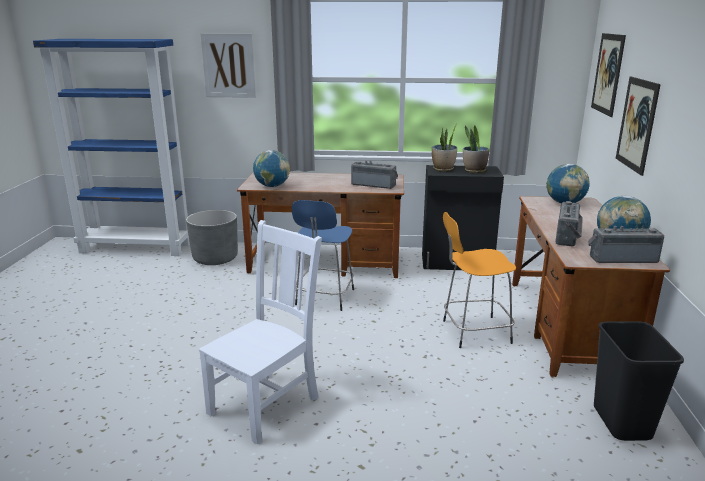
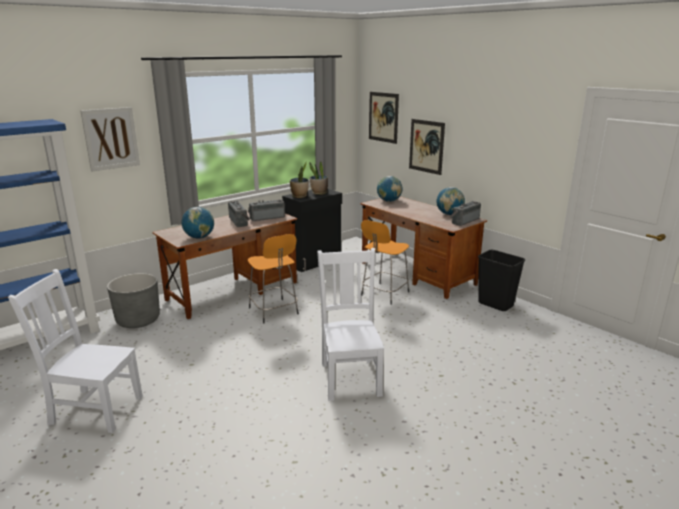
camera: 45 degrees left, 0 degrees up
blue stool [291,200,354,311] -> orange stool [248,234,299,323]
radio [555,201,583,246] -> radio moved to [228,201,250,227]
none -> white chair [8,269,143,433]

